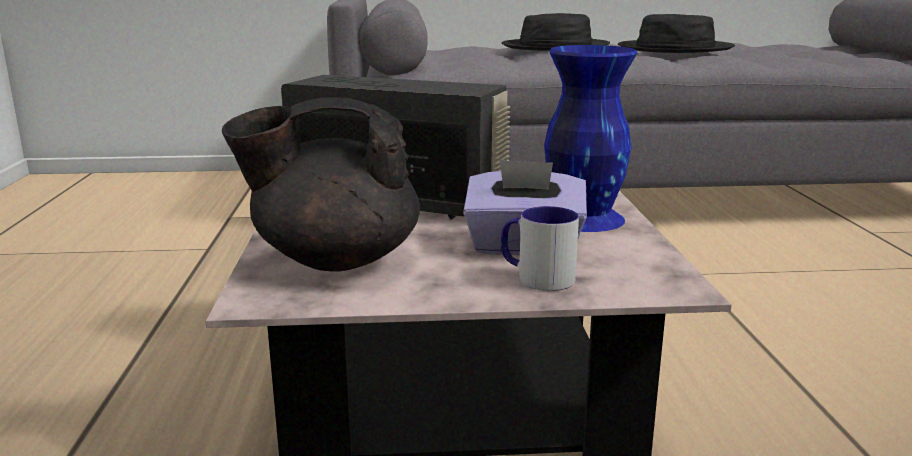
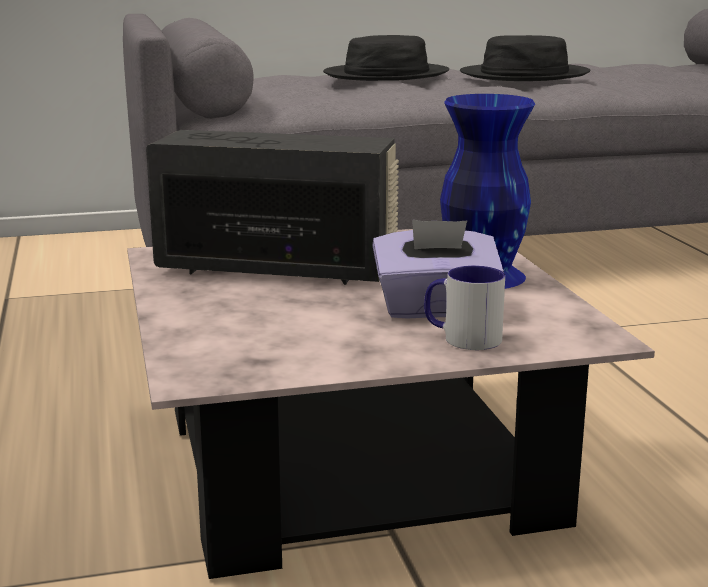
camera: 10 degrees left, 0 degrees up
black teapot [222,98,420,272] -> none

